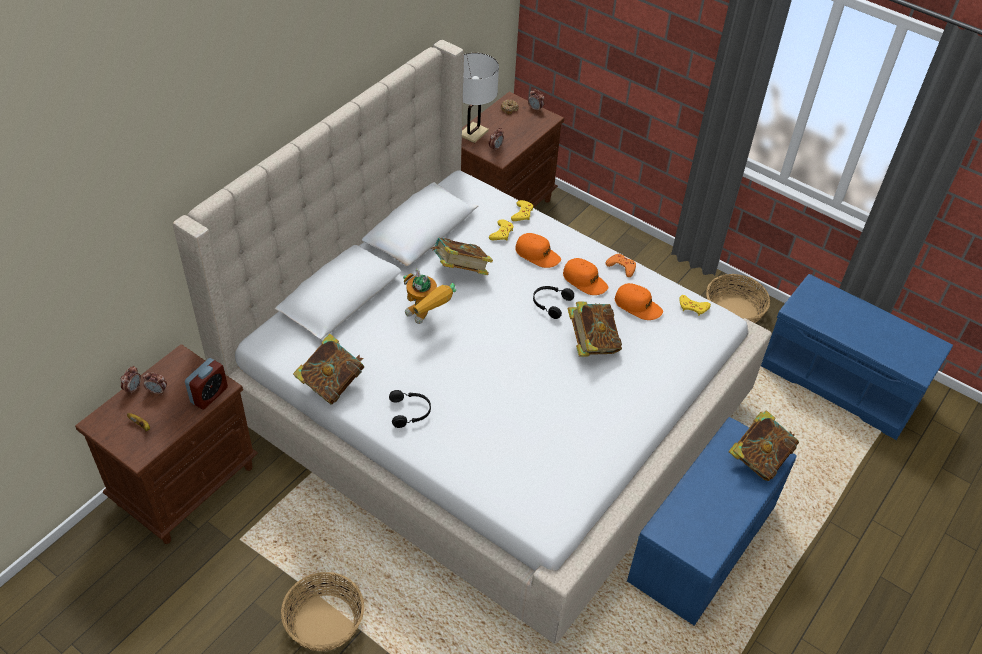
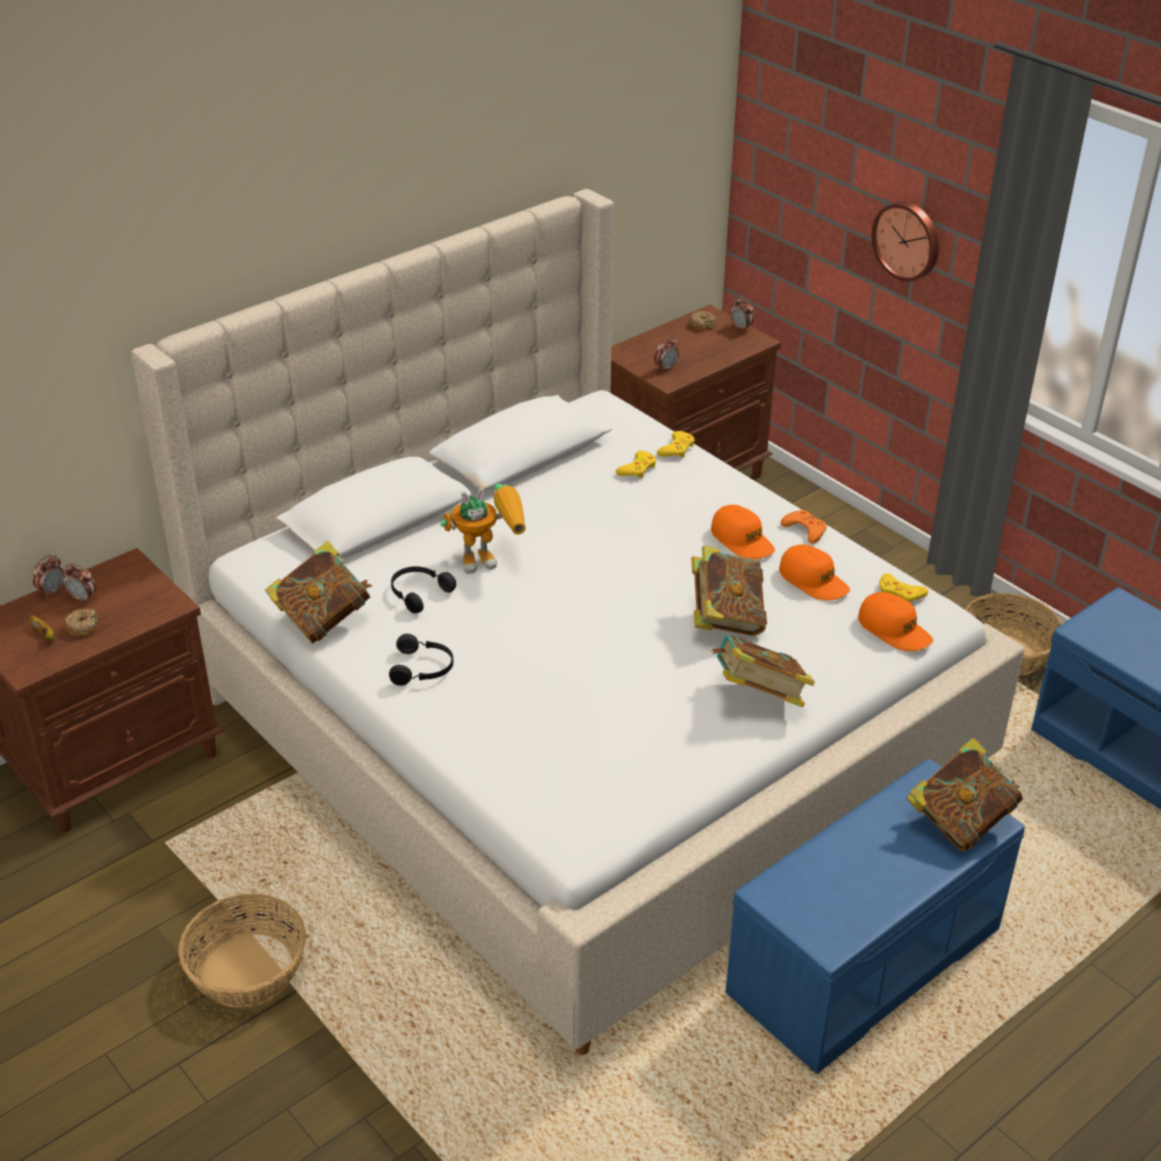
camera: 15 degrees right, 10 degrees down
alarm clock [185,358,228,410] -> none
toy robot [403,269,456,324] -> toy robot turned 75 degrees counterclockwise [440,484,526,574]
book [431,238,493,275] -> book moved to [711,634,815,707]
white table lamp [462,53,499,143] -> none
orange cap [515,233,561,268] -> orange cap moved to [858,592,933,651]
black headphones [533,286,574,319] -> black headphones moved to [391,566,456,613]
none -> donut [64,609,98,636]
none -> wall clock [871,202,939,281]

